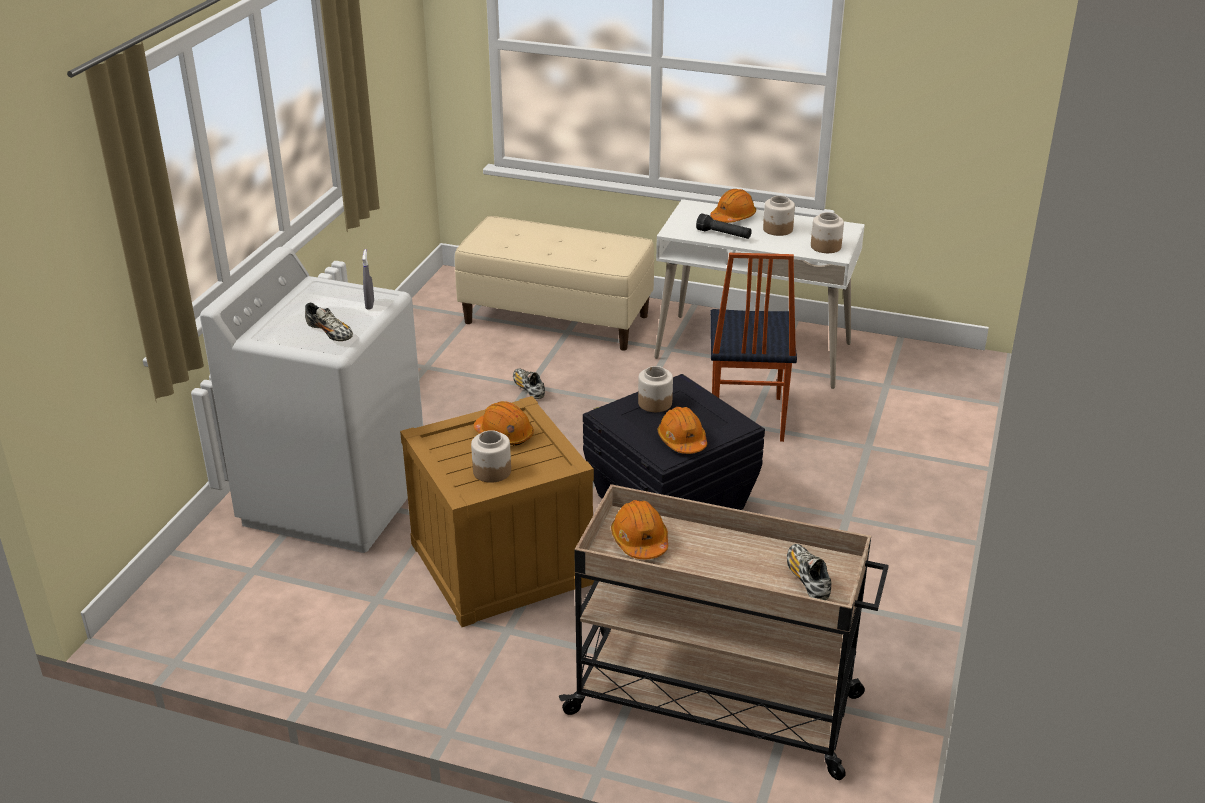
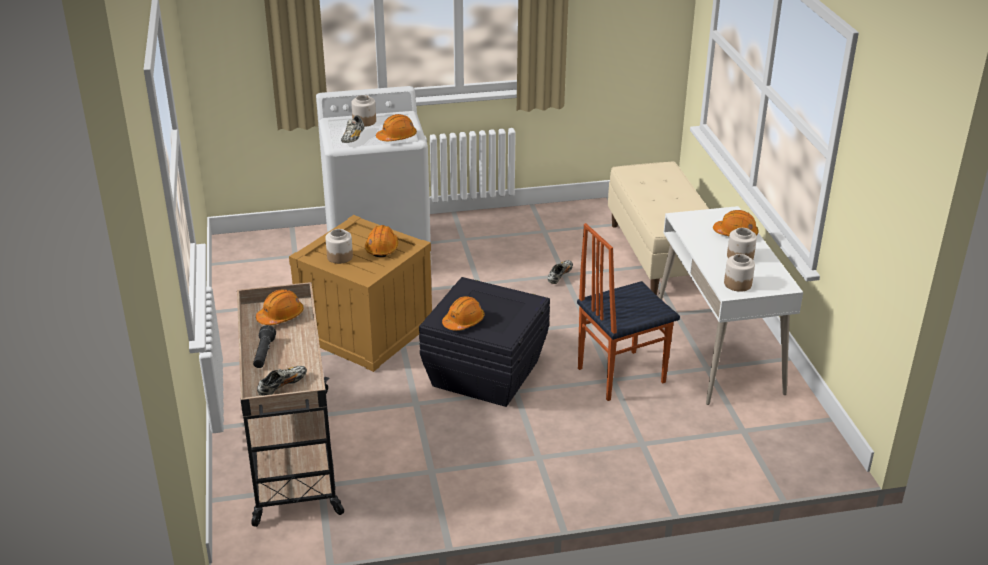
camera: 60 degrees right, 0 degrees up
grey spray bottle [362,249,374,310] -> orange hard hat [376,114,417,141]
jar [638,366,673,412] -> jar moved to [351,95,376,127]
black flashlight [696,214,752,239] -> black flashlight moved to [253,325,276,368]

